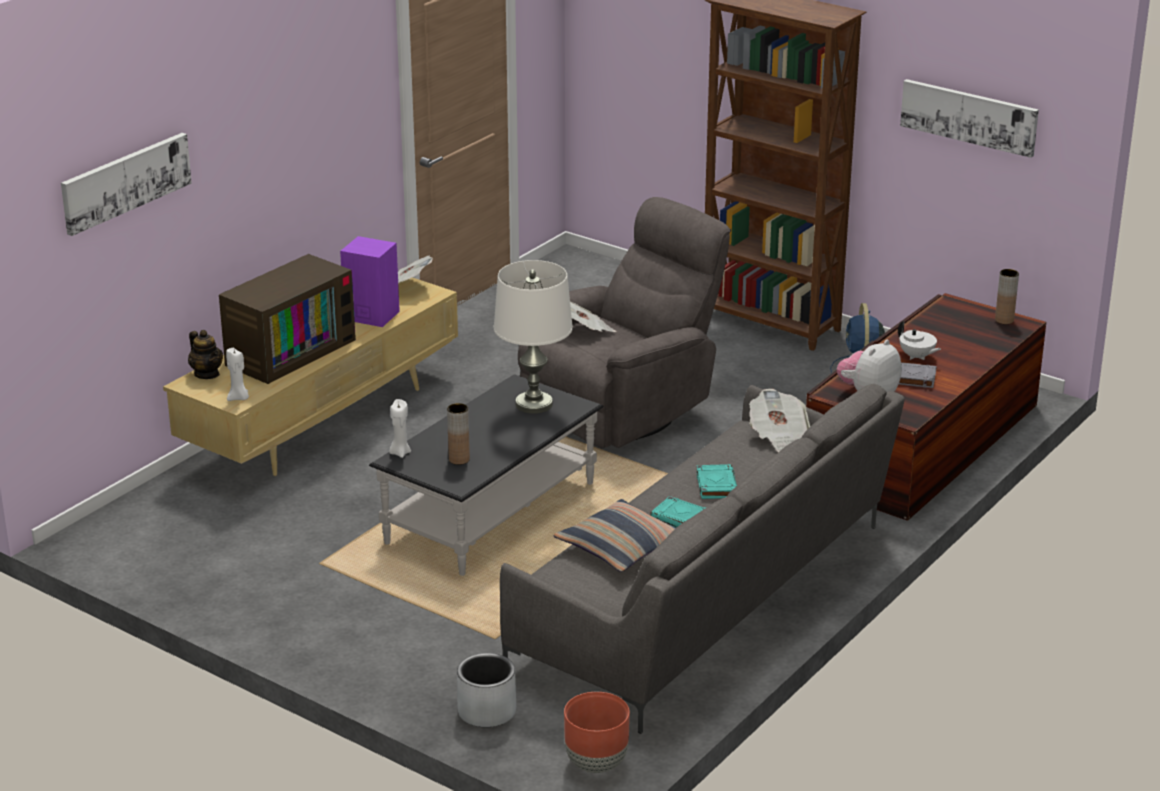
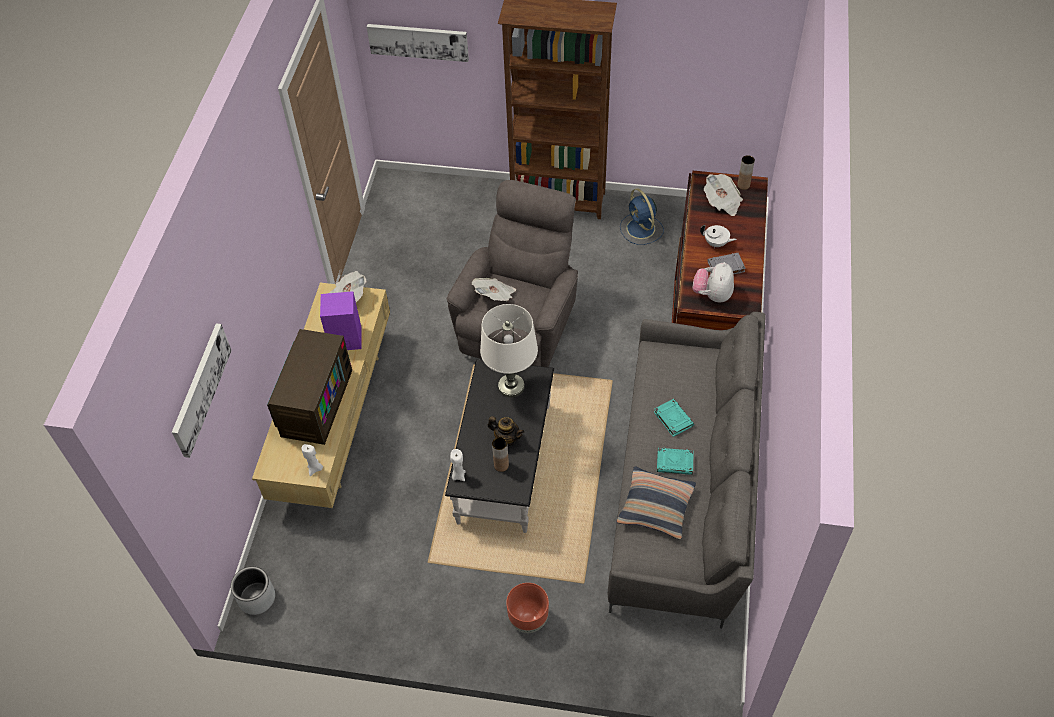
camera: 25 degrees left, 25 degrees up
teapot [188,330,223,379] -> teapot moved to [488,416,524,446]
grey planter [457,653,516,727] -> grey planter moved to [230,566,275,615]
brown planter [564,692,630,773] -> brown planter moved to [506,583,549,633]
newspaper [749,388,810,452] -> newspaper moved to [704,174,743,216]
picture [900,79,1039,158] -> picture moved to [367,24,469,62]

